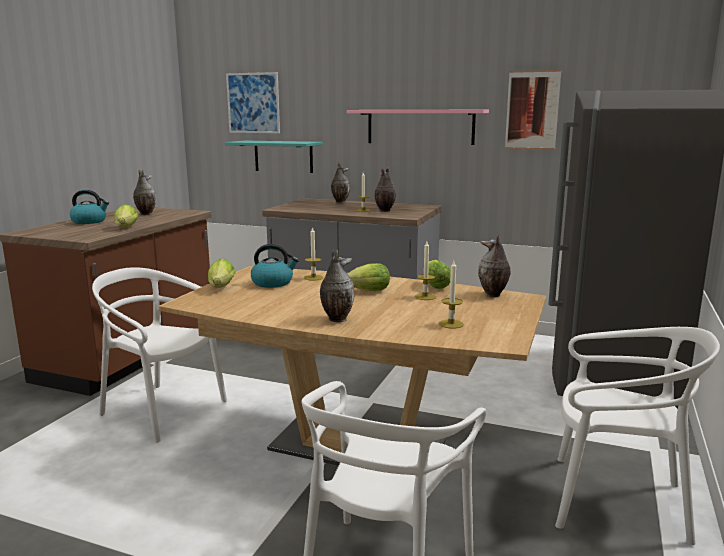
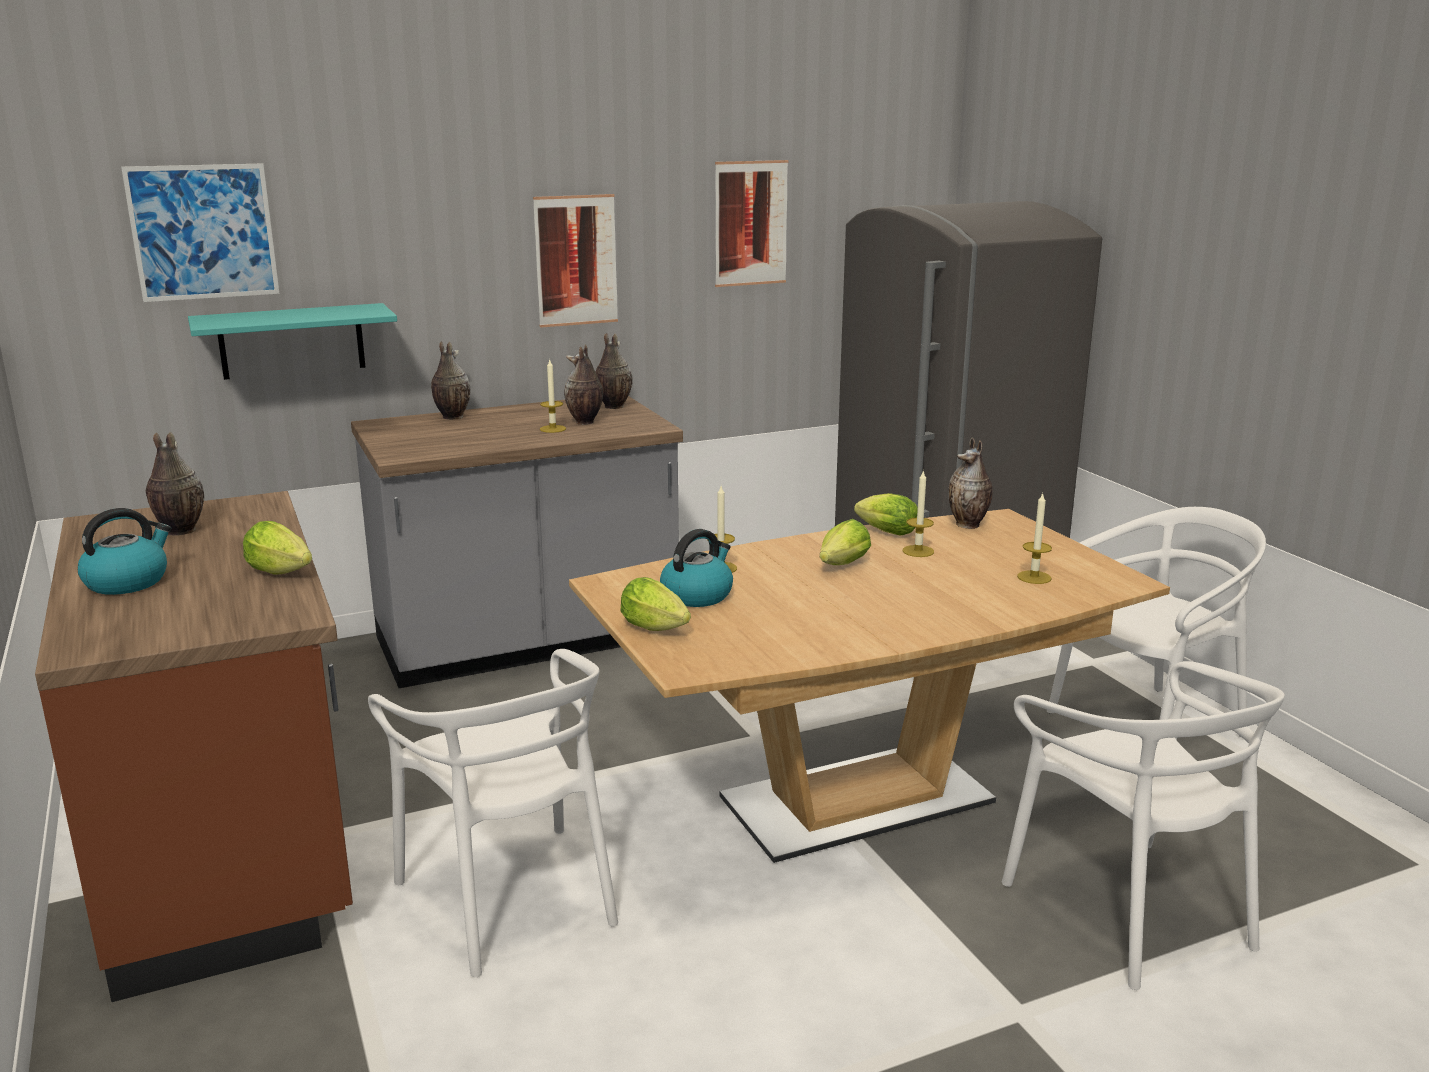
camera: 45 degrees left, 5 degrees up
white chair [92,267,227,443] -> white chair turned 105 degrees counterclockwise [368,649,618,977]
vase [320,248,355,322] -> vase moved to [595,333,632,409]
pink shelf [347,110,489,145] -> picture [533,194,618,328]

